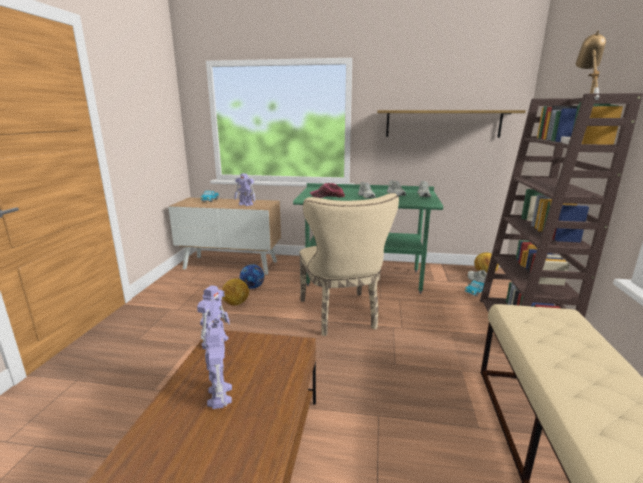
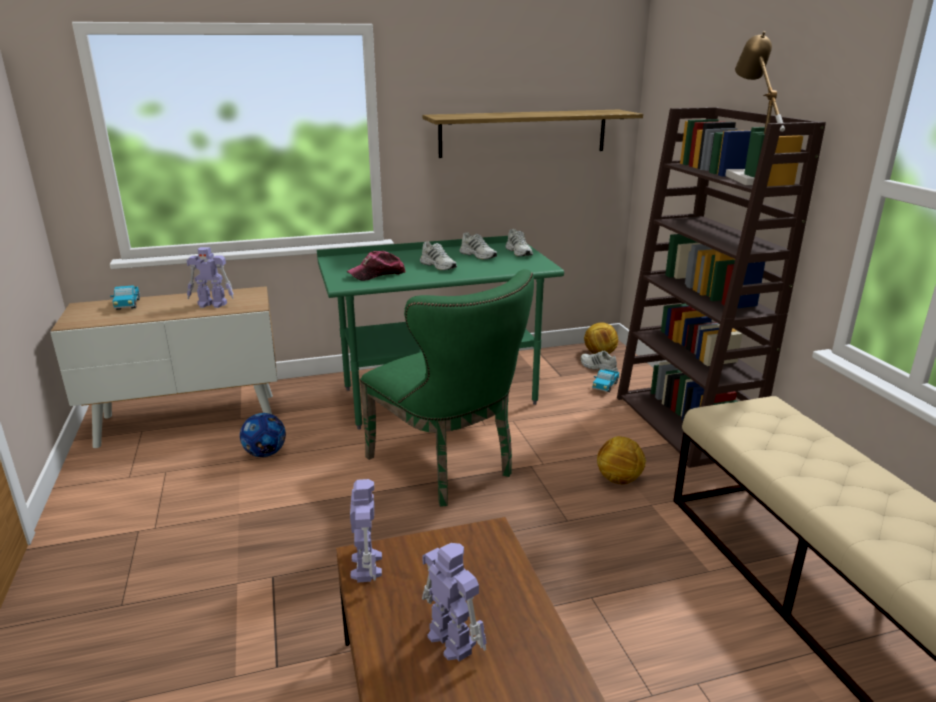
camera: 25 degrees left, 5 degrees up
football [222,279,249,306] -> football moved to [597,436,646,484]
beige chair [299,193,399,336] -> green chair [360,269,534,507]

